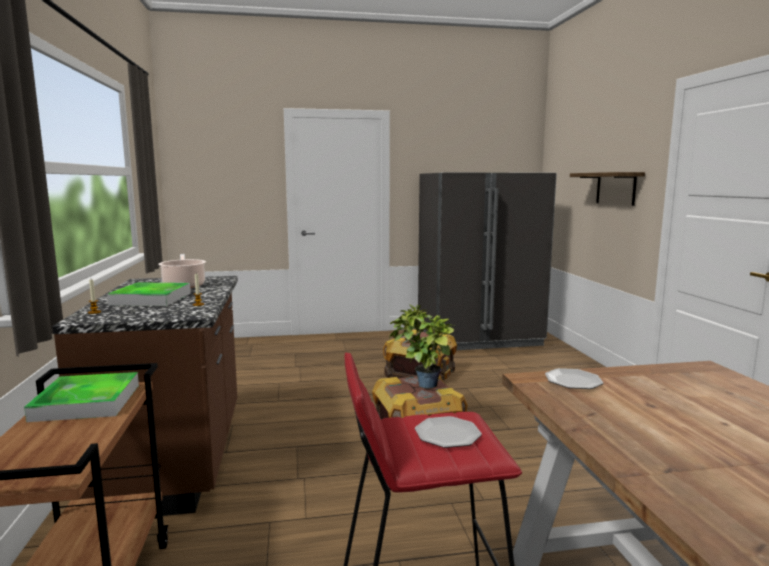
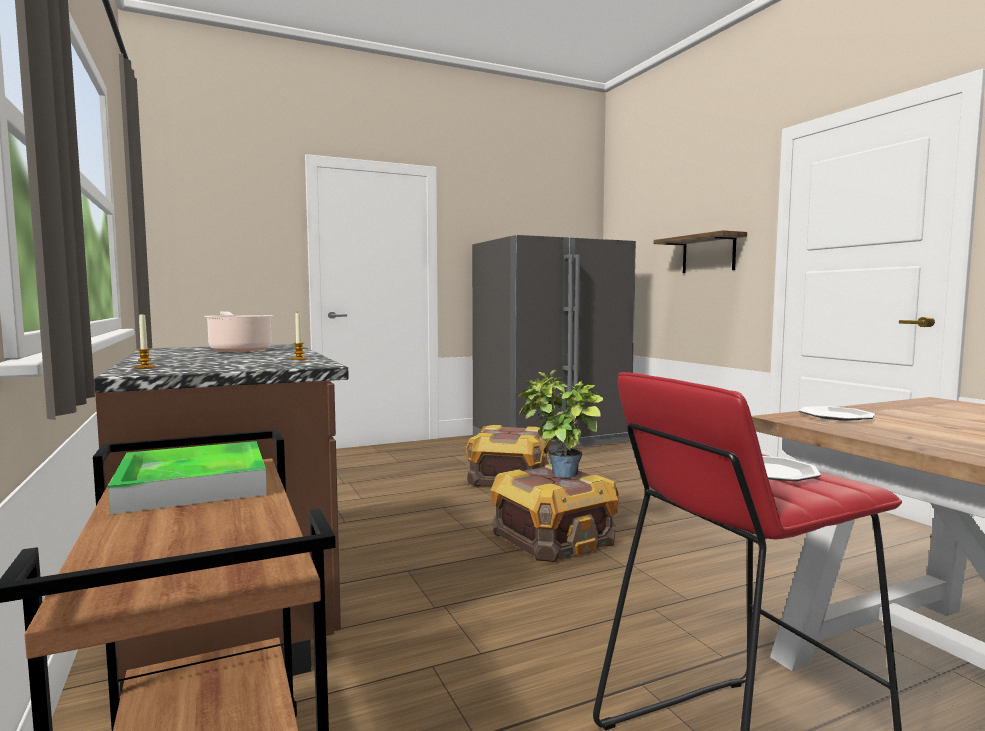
camera: 15 degrees left, 5 degrees down
tray [107,283,191,306] -> none

